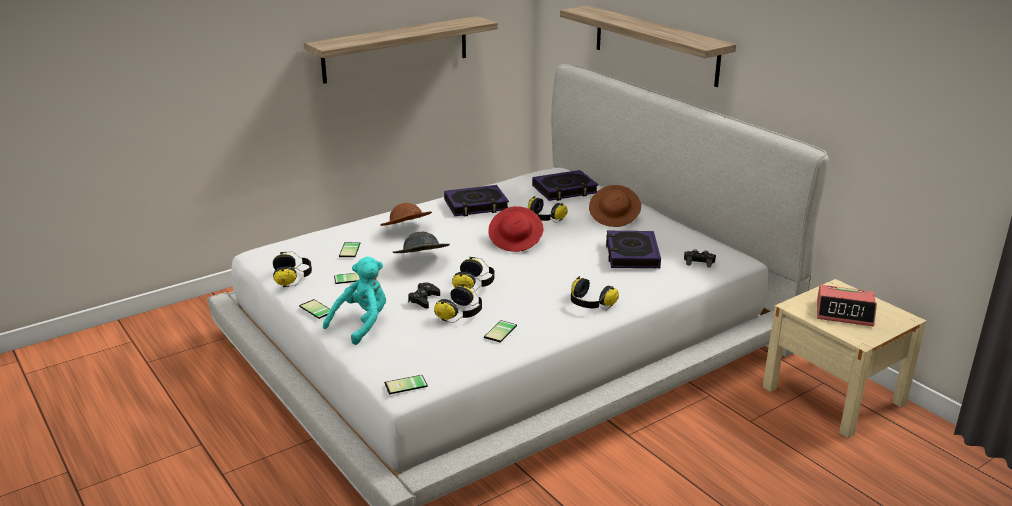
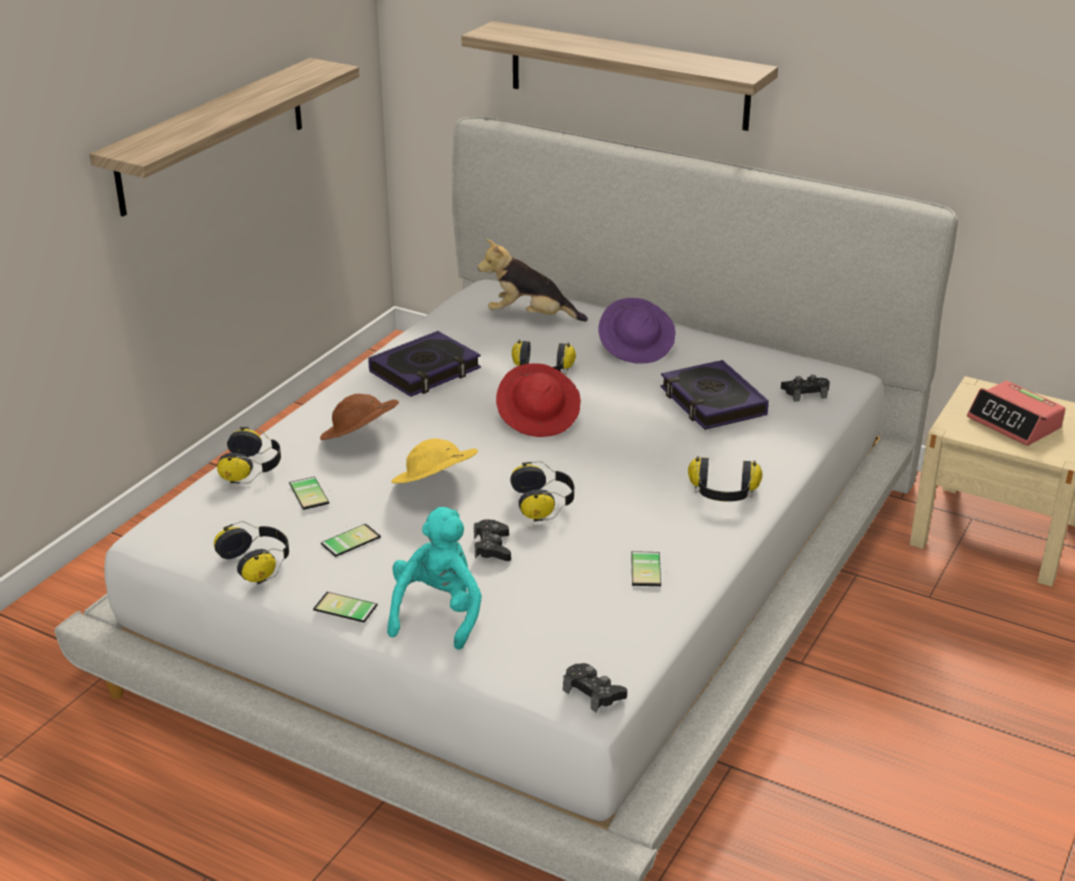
camera: 25 degrees left, 5 degrees up
phone [384,375,428,394] -> black game controller [563,663,627,712]
grey hat [393,232,450,253] -> yellow hat [392,438,478,483]
headphones [434,284,482,323] -> headphones moved to [217,427,281,483]
book [532,170,598,201] -> plush toy [478,239,588,322]
brown hat [589,185,641,227] -> purple hat [598,298,676,364]
alarm clock [817,285,877,327] -> alarm clock turned 60 degrees clockwise [967,381,1066,446]

